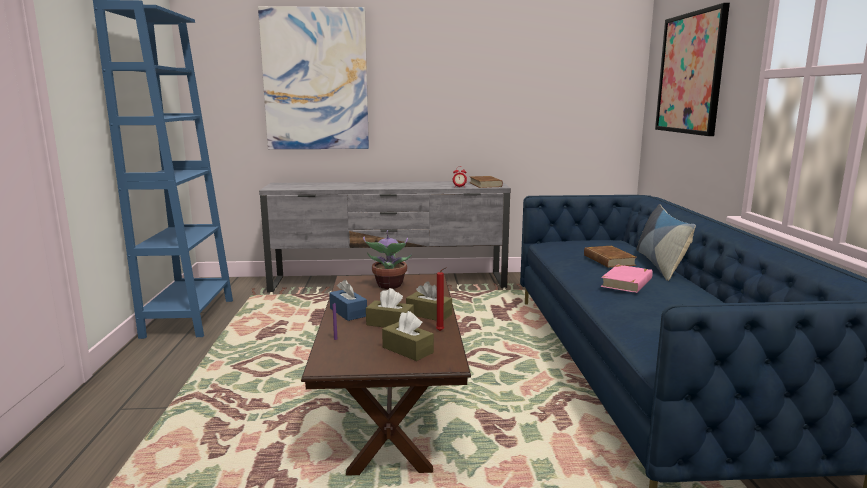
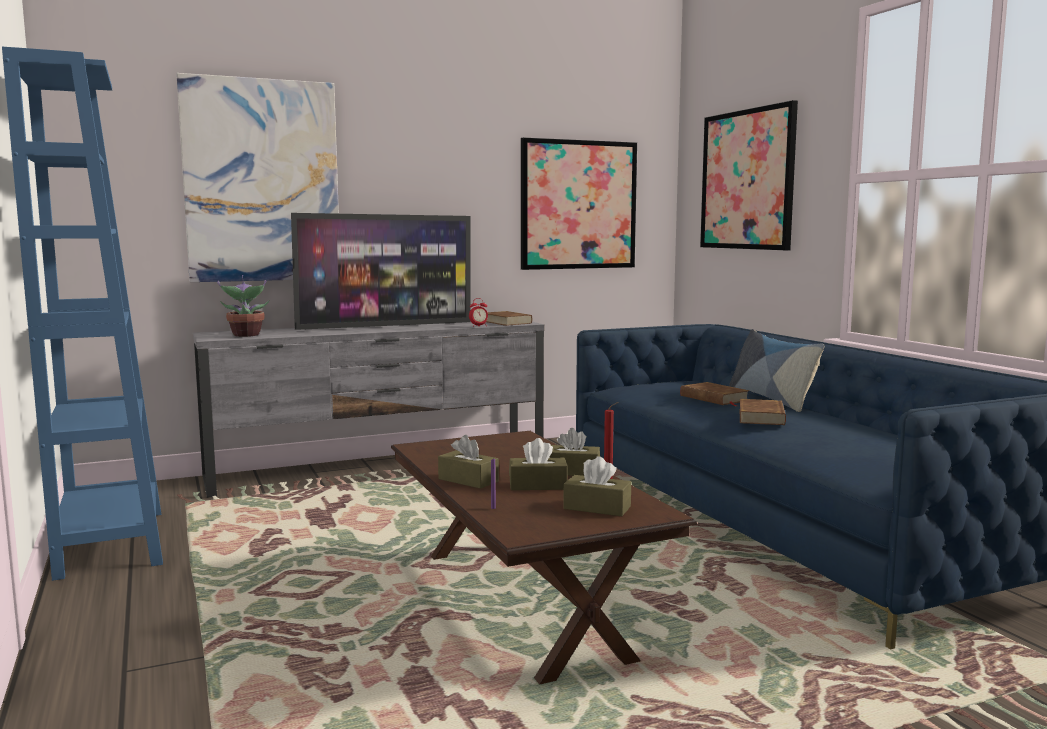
camera: 20 degrees left, 5 degrees down
blue tissue box [329,279,367,321] -> brown tissue box [438,435,499,489]
potted plant [363,230,412,289] -> potted plant moved to [217,275,269,337]
pink book [601,265,653,293] -> brown book [740,399,786,425]
none -> television [291,213,471,330]
none -> picture [521,138,637,270]

